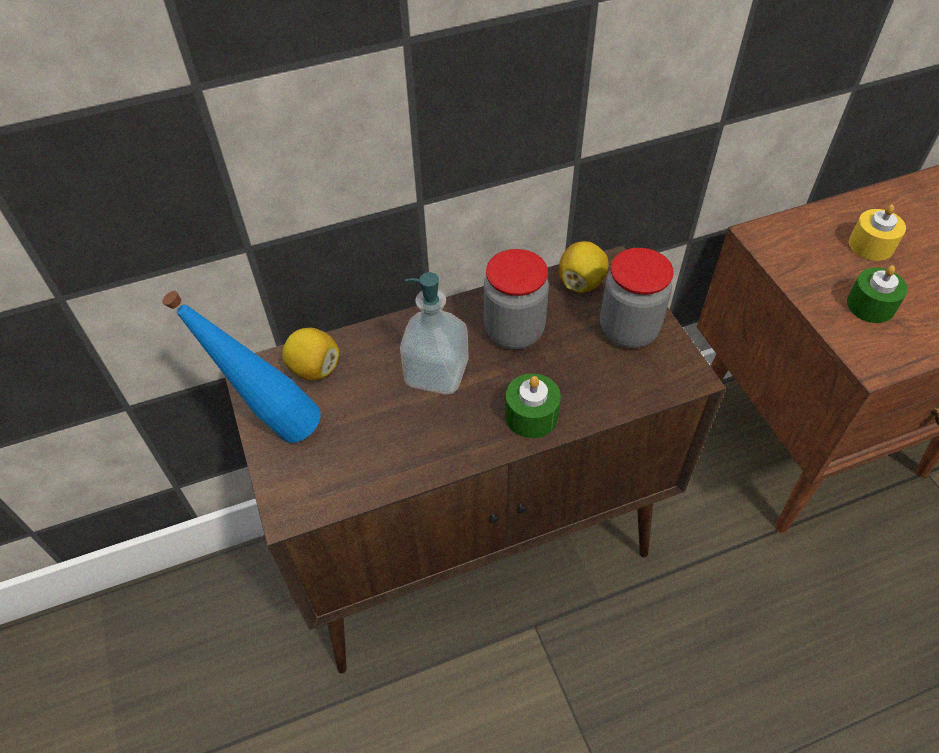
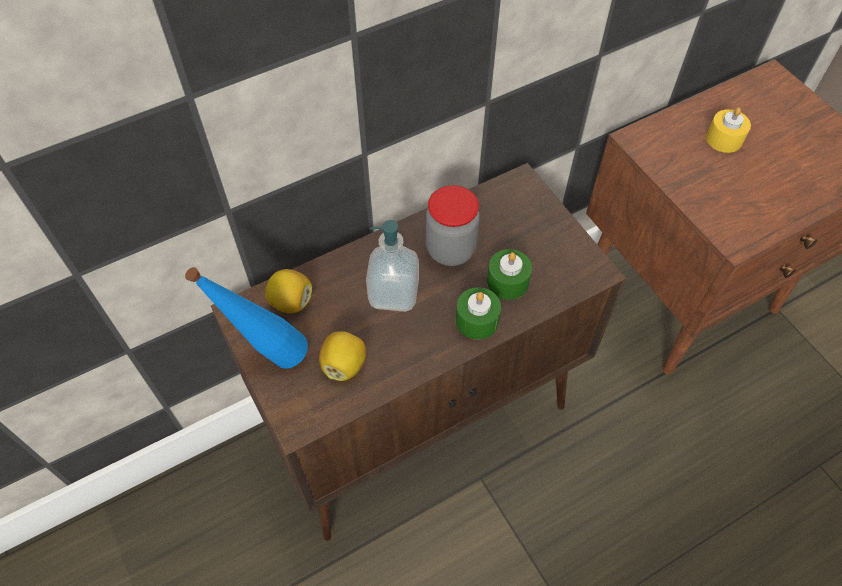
camera: 10 degrees left, 5 degrees up
lemon [558,241,608,293] -> lemon moved to [319,332,366,381]
jar [600,248,674,348] -> none
green candle [847,265,908,323] -> green candle moved to [487,249,532,300]

